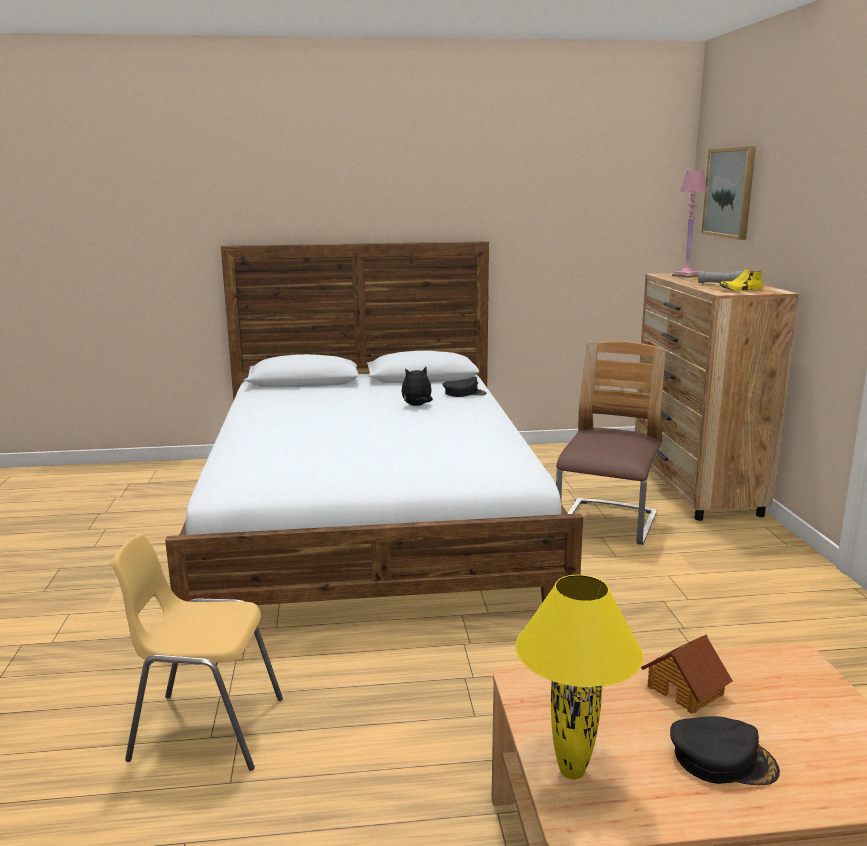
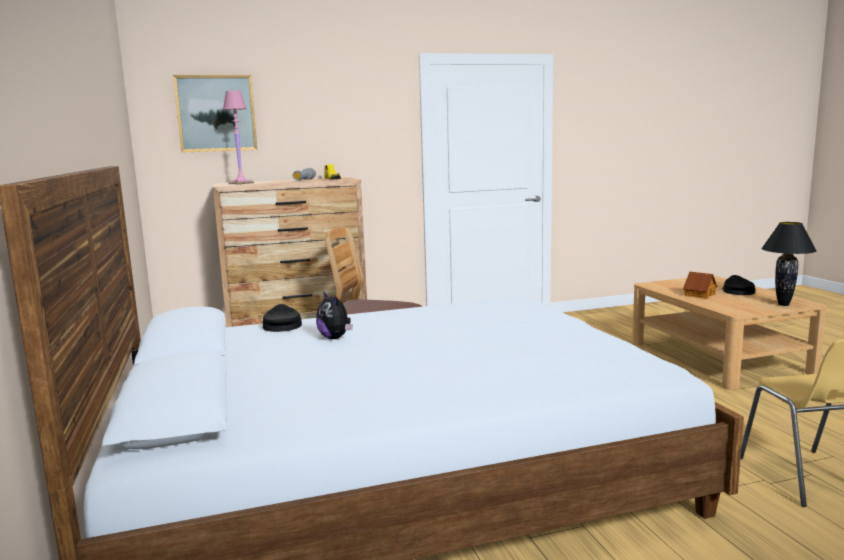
camera: 100 degrees left, 5 degrees down
yellow table lamp [516,575,643,780] -> black table lamp [761,222,817,306]

